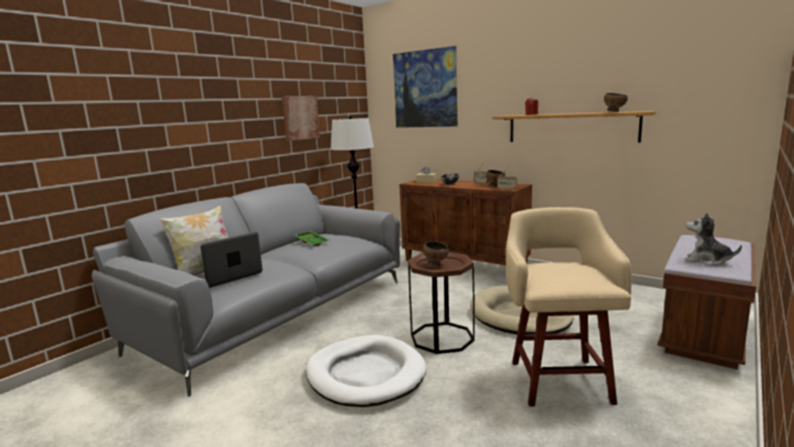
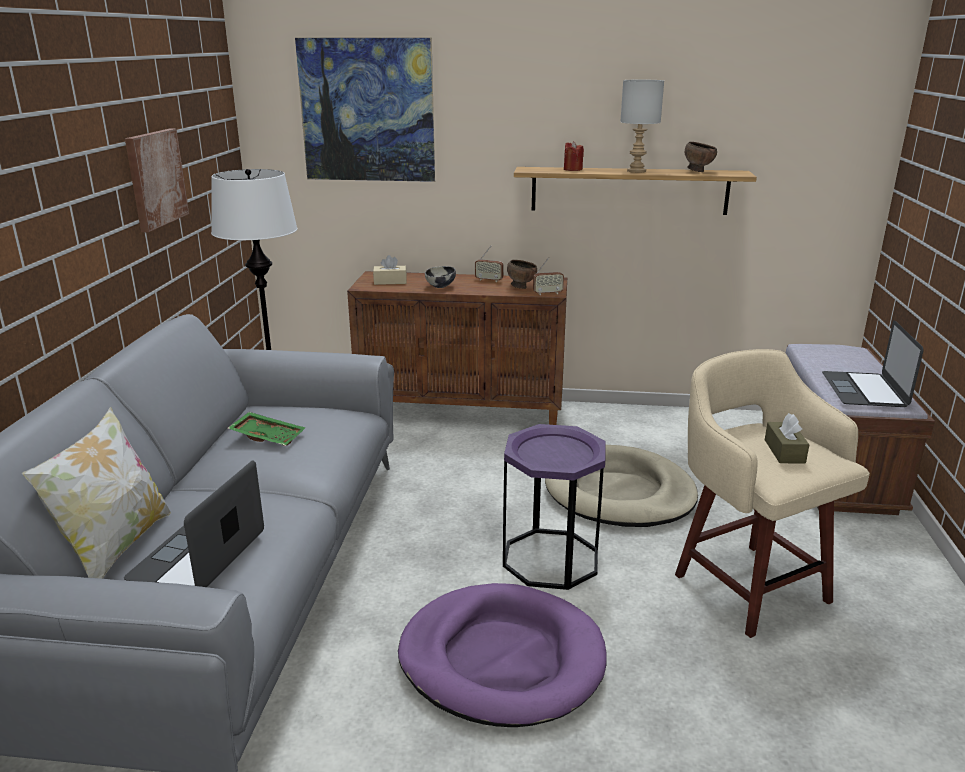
camera: 30 degrees left, 10 degrees up
white dog bed [306,335,427,407] -> purple dog bed [398,583,607,727]
brown side table [408,252,475,354] -> purple side table [503,424,605,590]
brown bowl [423,241,449,266] -> none
plush toy [686,212,742,266] -> laptop [822,320,924,407]
none -> grey table lamp [620,79,664,173]
none -> brown tissue box [765,413,809,464]

